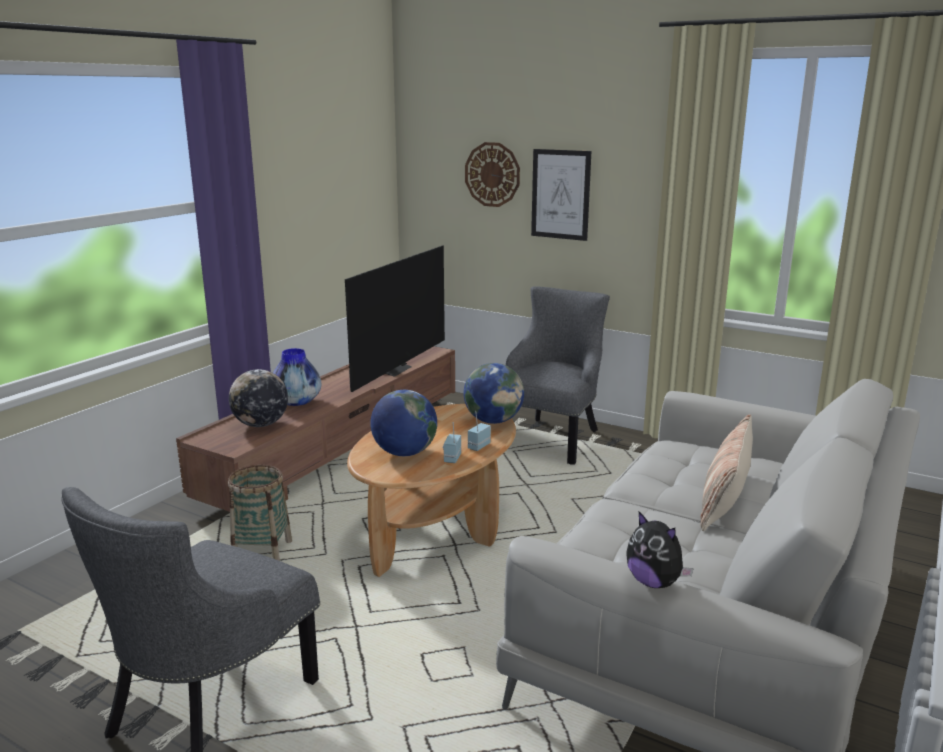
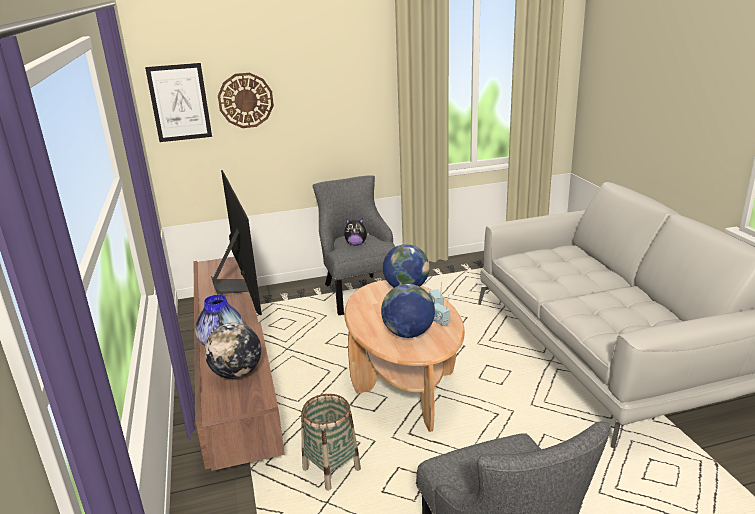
camera: 45 degrees left, 5 degrees up
picture [531,149,591,241] -> picture moved to [145,63,212,142]
plush toy [627,512,694,588] -> plush toy moved to [344,218,369,246]
pillow [700,414,753,531] -> none

